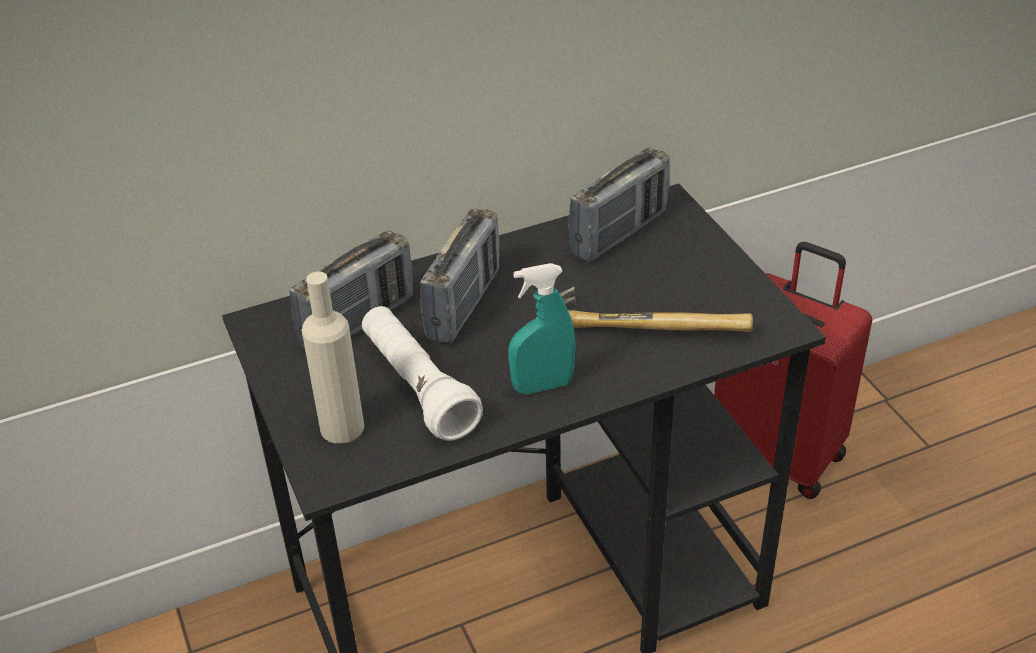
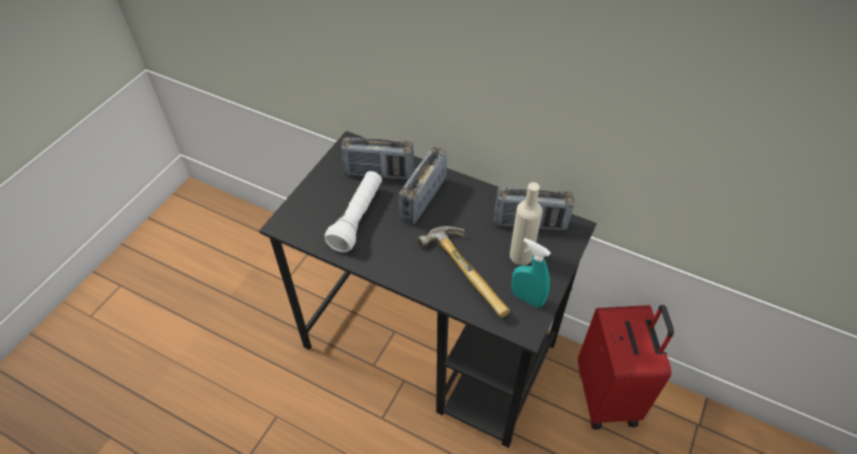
camera: 50 degrees right, 10 degrees up
beige bottle [302,272,364,444] -> beige bottle moved to [510,182,542,265]
radio [420,209,500,344] -> radio turned 135 degrees clockwise [399,147,447,224]
turquoise spray bottle [508,263,576,394] -> turquoise spray bottle moved to [512,238,551,308]

